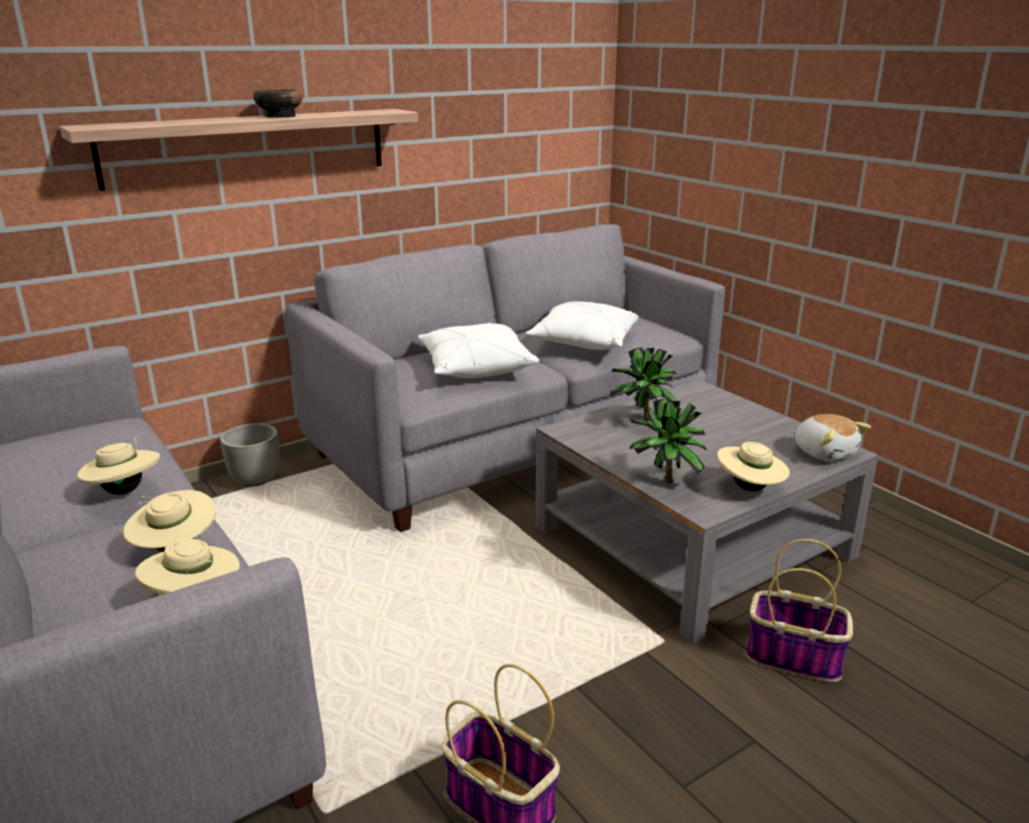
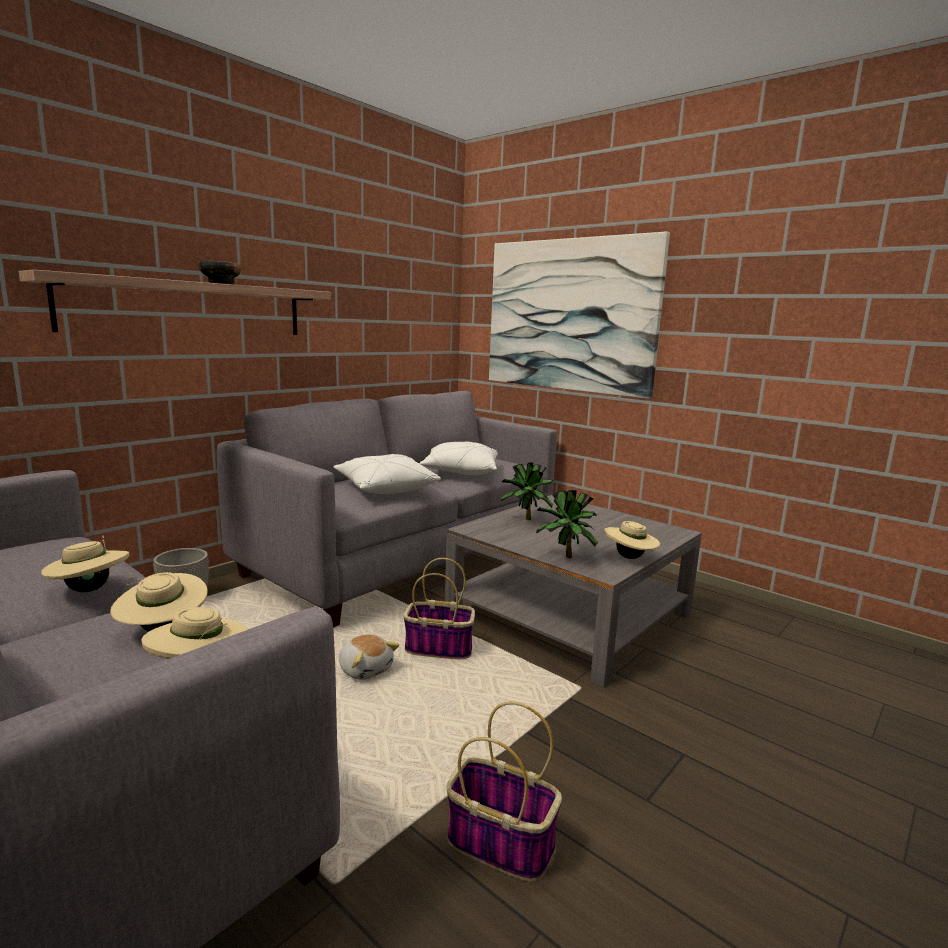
camera: 15 degrees left, 10 degrees down
basket [746,539,853,682] -> basket moved to [403,558,475,659]
plush toy [795,414,871,461] -> plush toy moved to [339,634,399,680]
none -> picture [489,232,670,399]

